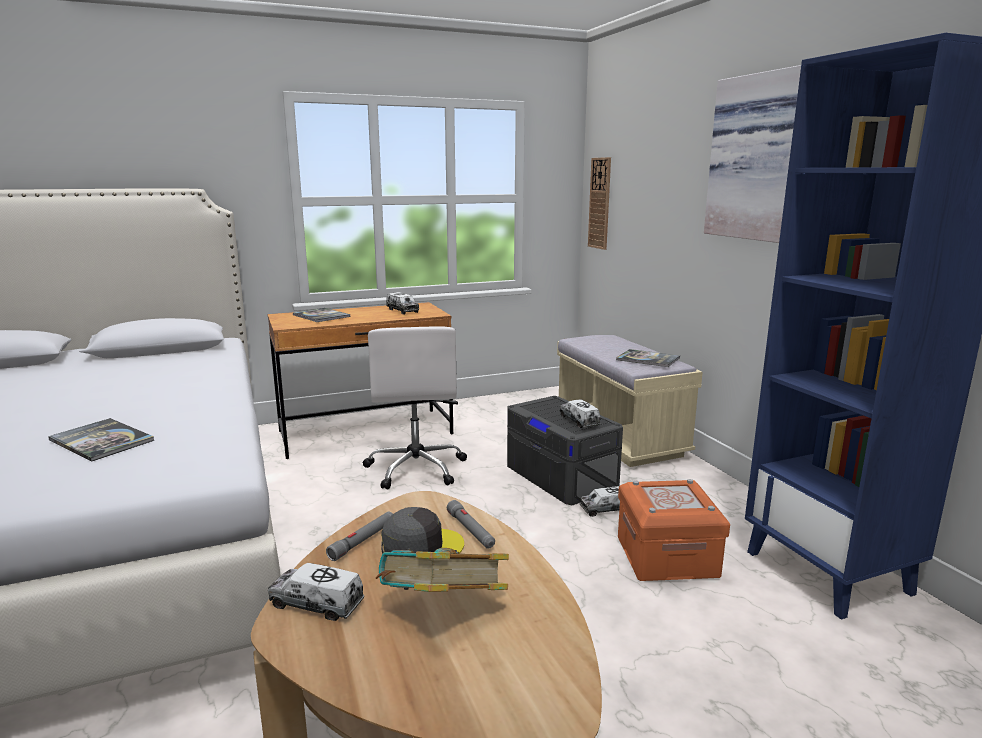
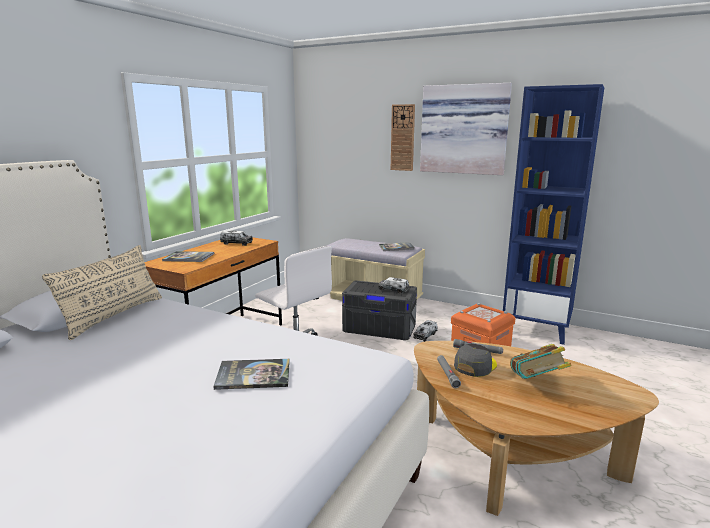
camera: 40 degrees left, 0 degrees up
toy truck [268,563,365,621] -> none
wall clock [588,157,611,250] -> wall clock moved to [391,104,415,171]
none -> beige pillow [42,245,162,340]

